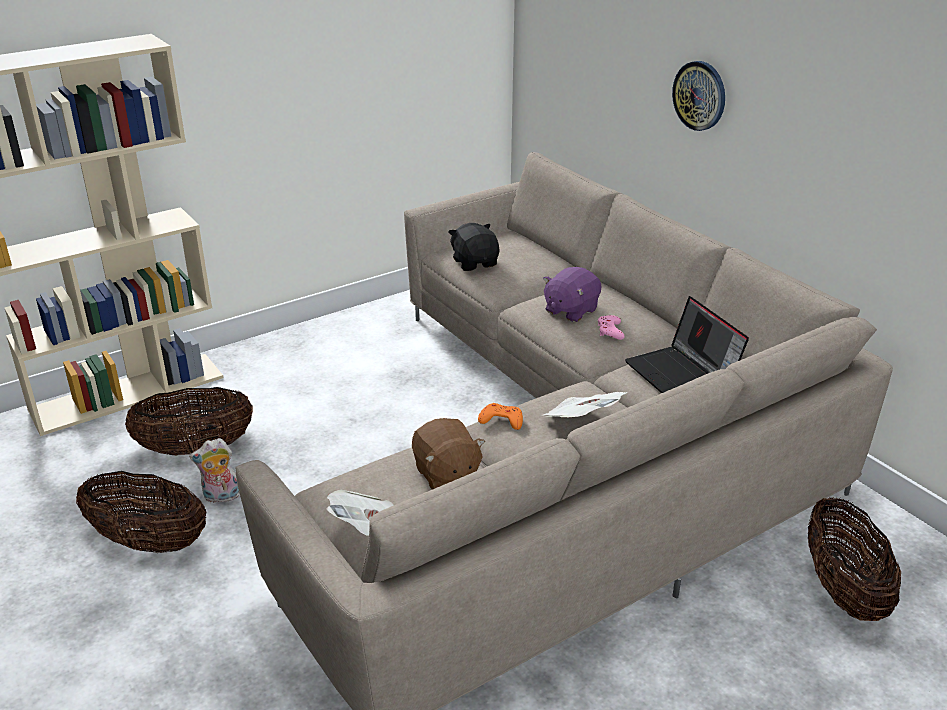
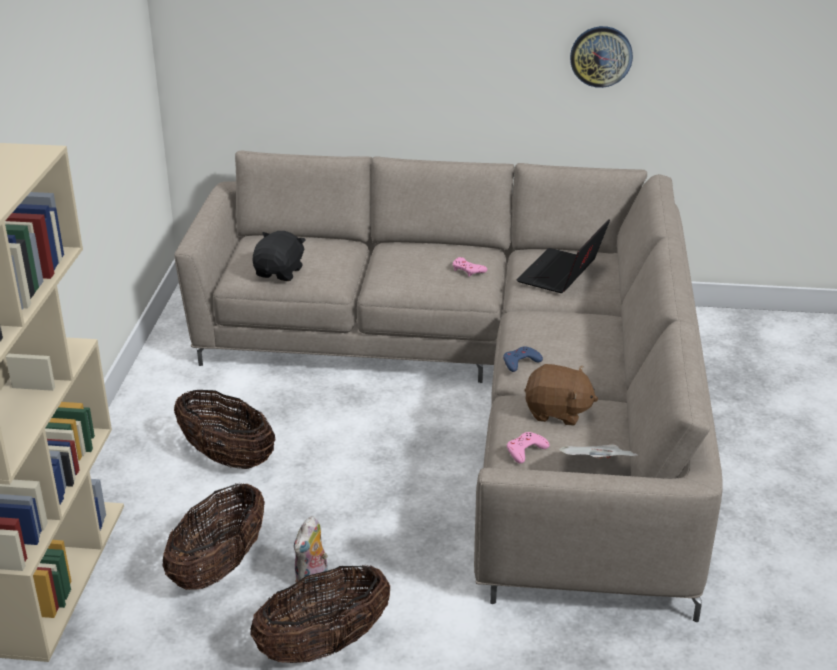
camera: 50 degrees left, 0 degrees up
black plush toy [448,223,500,271] -> black plush toy turned 90 degrees clockwise [253,231,306,281]
orange game controller [478,403,523,430] -> blue game controller [503,346,543,372]
newspaper [542,392,627,417] -> none
purple plush toy [543,267,602,322] -> none
laptop [625,296,749,393] -> laptop turned 105 degrees clockwise [517,219,610,293]
wall clock [672,61,725,131] -> wall clock moved to [570,26,633,88]
basket [808,497,901,621] -> basket moved to [174,390,275,469]
none -> pink game controller [507,432,550,464]

